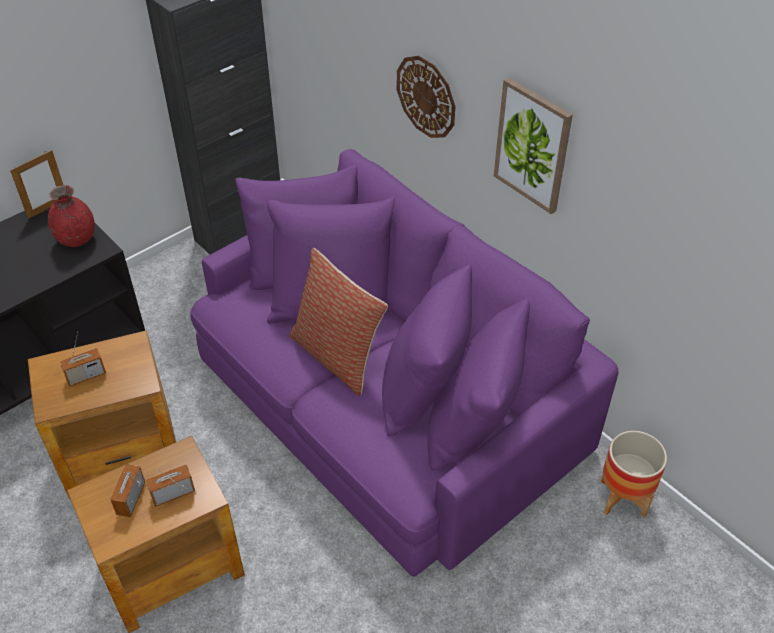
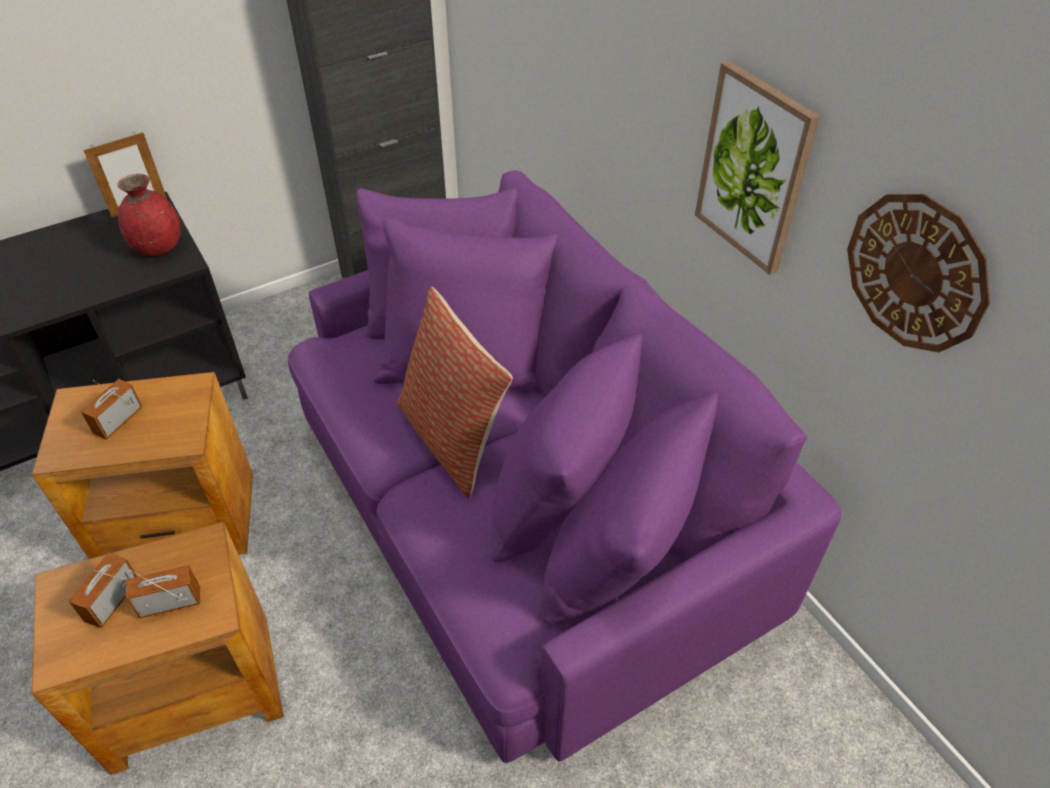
camera: 10 degrees right, 0 degrees up
radio [60,331,106,387] -> radio turned 135 degrees clockwise [81,379,143,440]
wall clock [397,56,455,138] -> wall clock moved to [847,194,990,352]
planter [601,431,667,517] -> none

